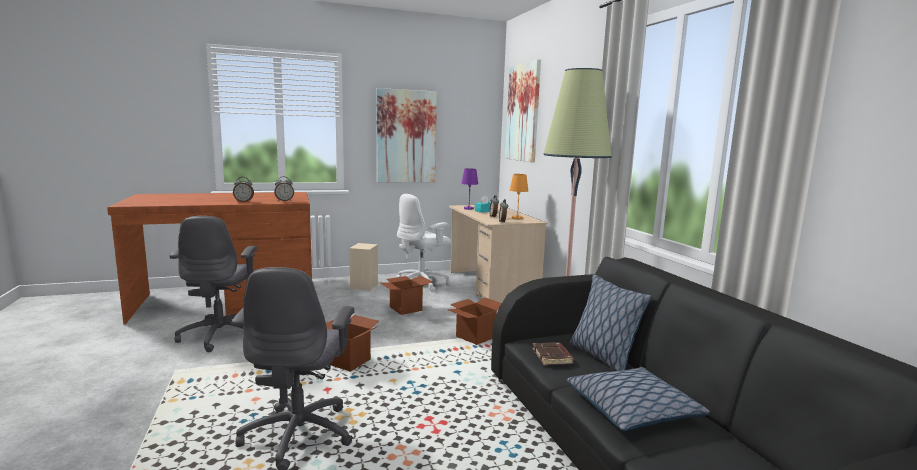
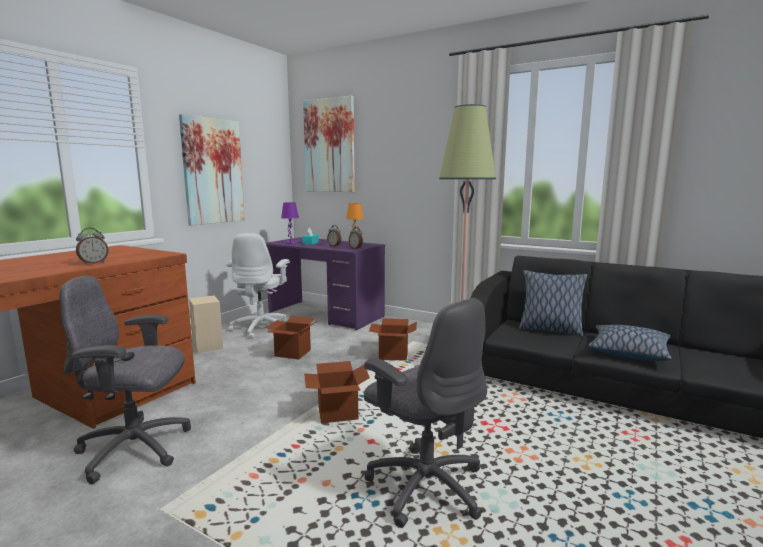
camera: 40 degrees left, 0 degrees up
grey office chair [170,216,257,352] -> grey office chair turned 135 degrees clockwise [59,276,191,484]
alarm clock [274,176,294,201] -> none
beige desk [449,205,548,303] -> purple desk [266,237,386,331]
brown book [532,342,574,365] -> none

